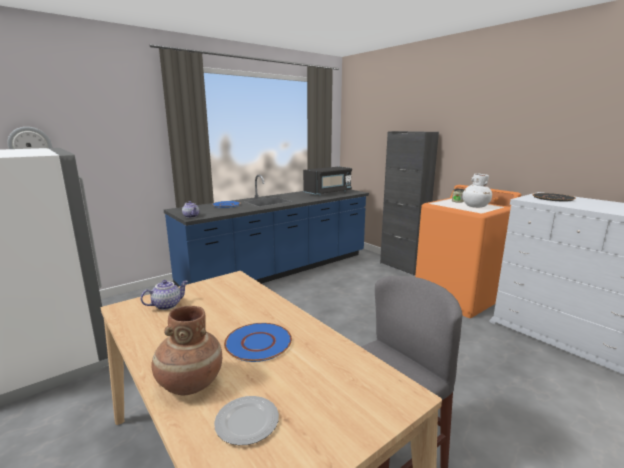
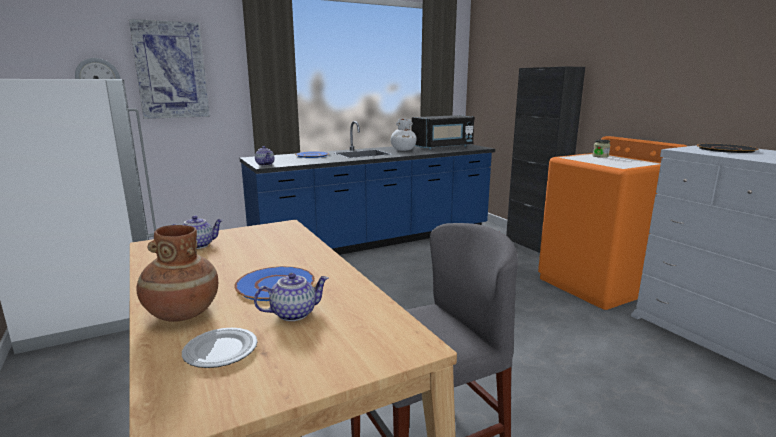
camera: 10 degrees right, 0 degrees up
white vase [462,173,492,208] -> white vase moved to [391,118,417,151]
none -> picture [129,19,210,119]
none -> teapot [254,273,328,321]

